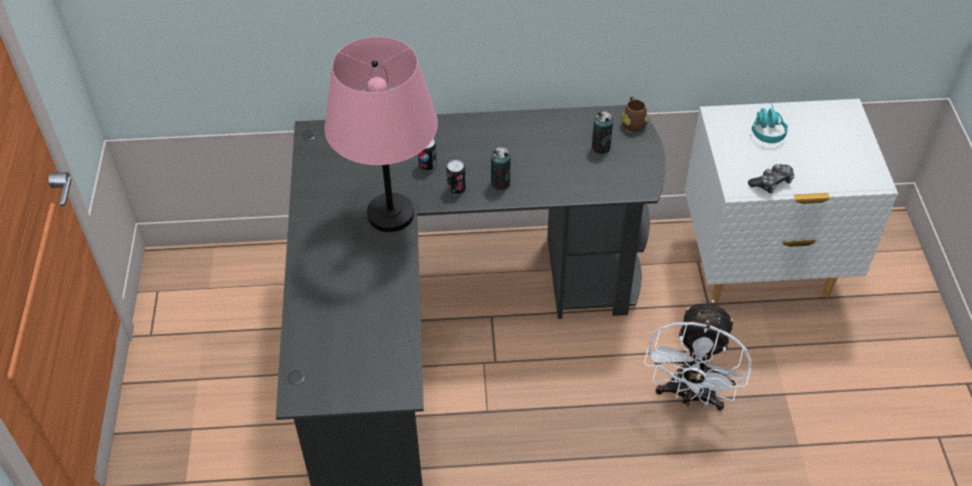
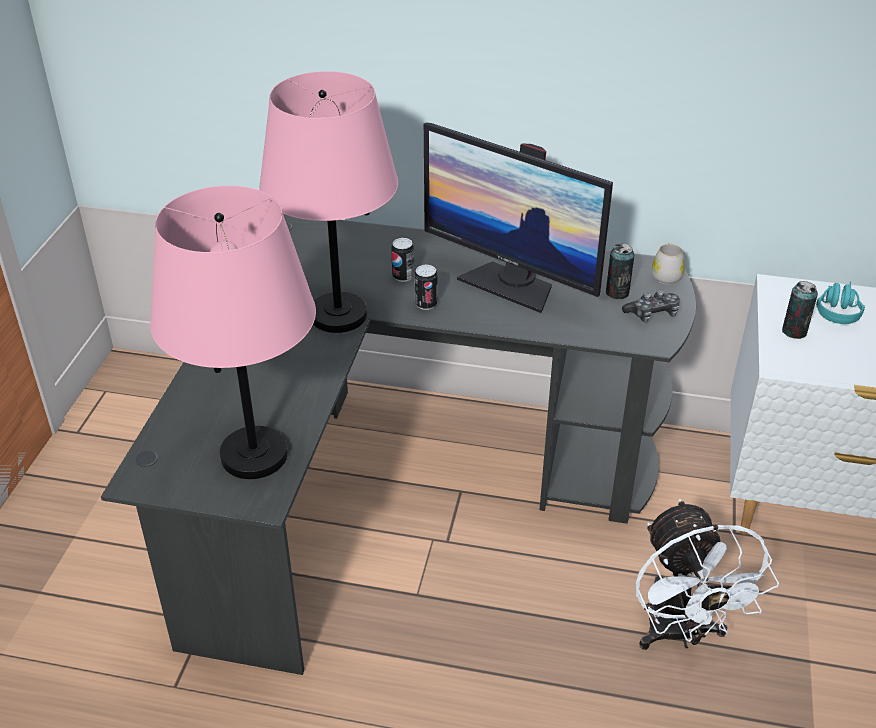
camera: 15 degrees right, 10 degrees down
can [491,147,511,190] -> can moved to [782,281,818,339]
brown mug [622,97,648,132] -> white mug [652,242,685,285]
white fan [644,300,752,411] -> white fan turned 45 degrees counterclockwise [635,499,779,650]
game controller [748,164,795,193] -> game controller moved to [622,290,680,322]
none -> pink table lamp [150,186,316,479]
none -> monitor [424,122,613,313]

